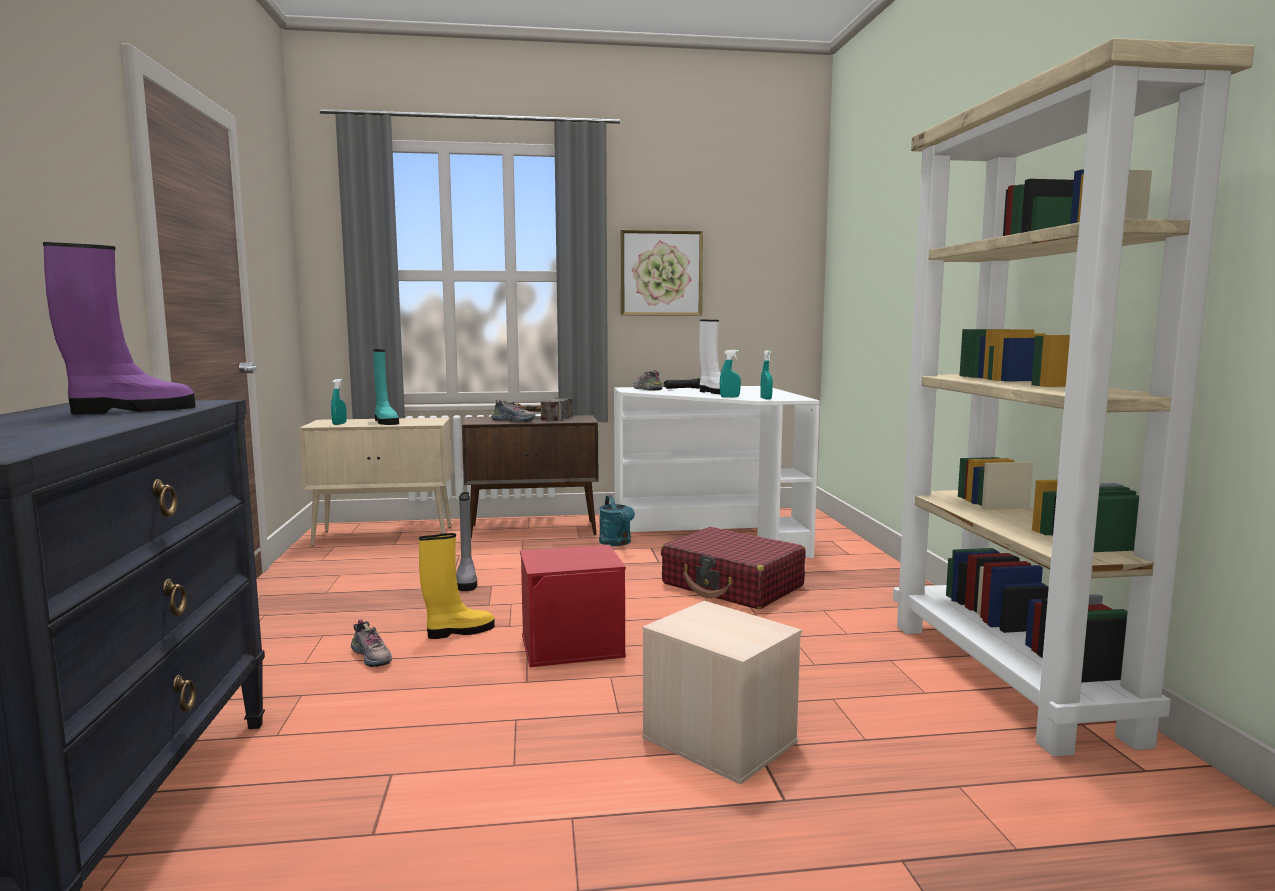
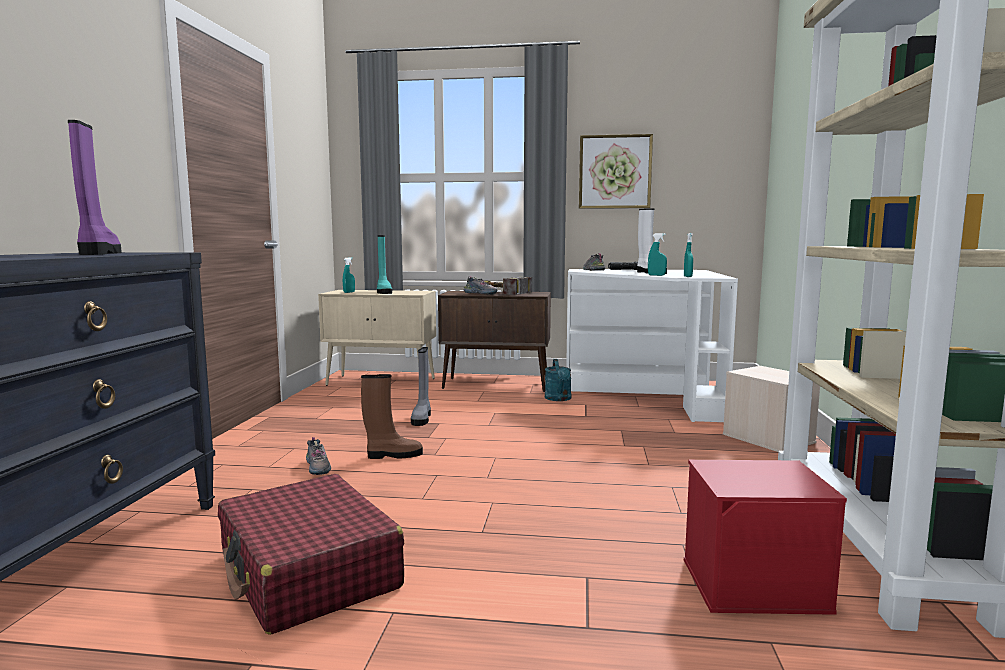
camera: 15 degrees right, 0 degrees up
purple boot [43,242,196,415] -> purple boot turned 90 degrees counterclockwise [68,120,122,255]
yellow boot [419,533,495,639] -> brown boot [361,374,423,459]
red storage box [520,545,626,667] -> red storage box moved to [684,460,847,615]
beige storage box [642,601,802,785] -> beige storage box moved to [723,366,820,452]
red suitcase [661,527,806,610] -> red suitcase moved to [218,474,404,635]

